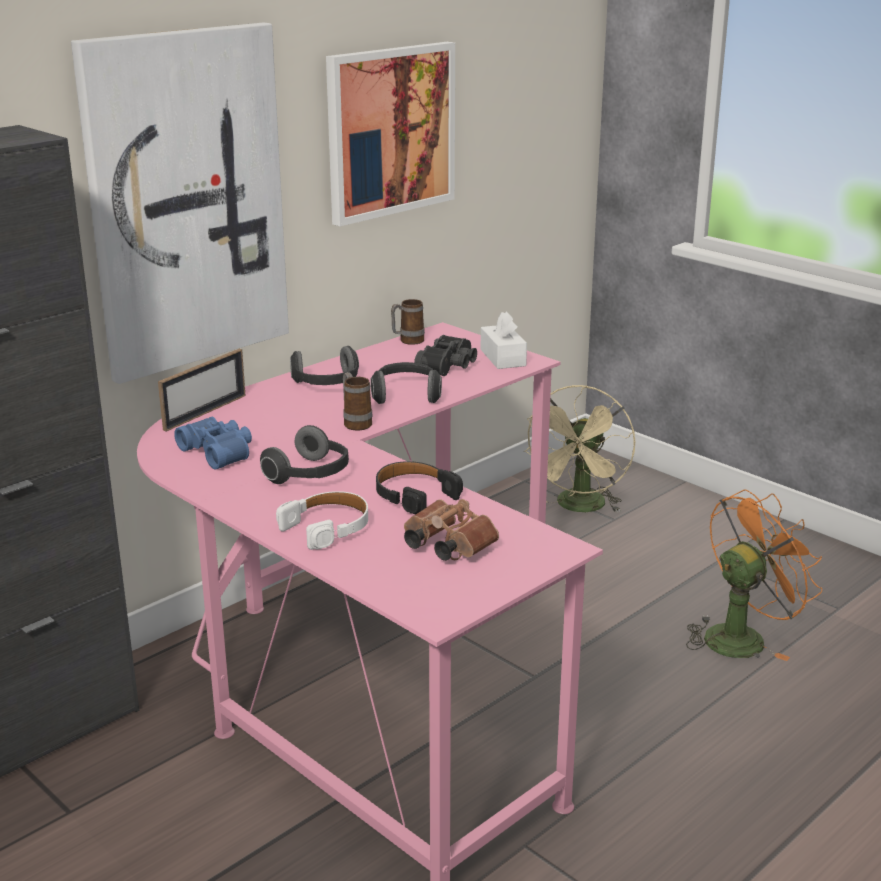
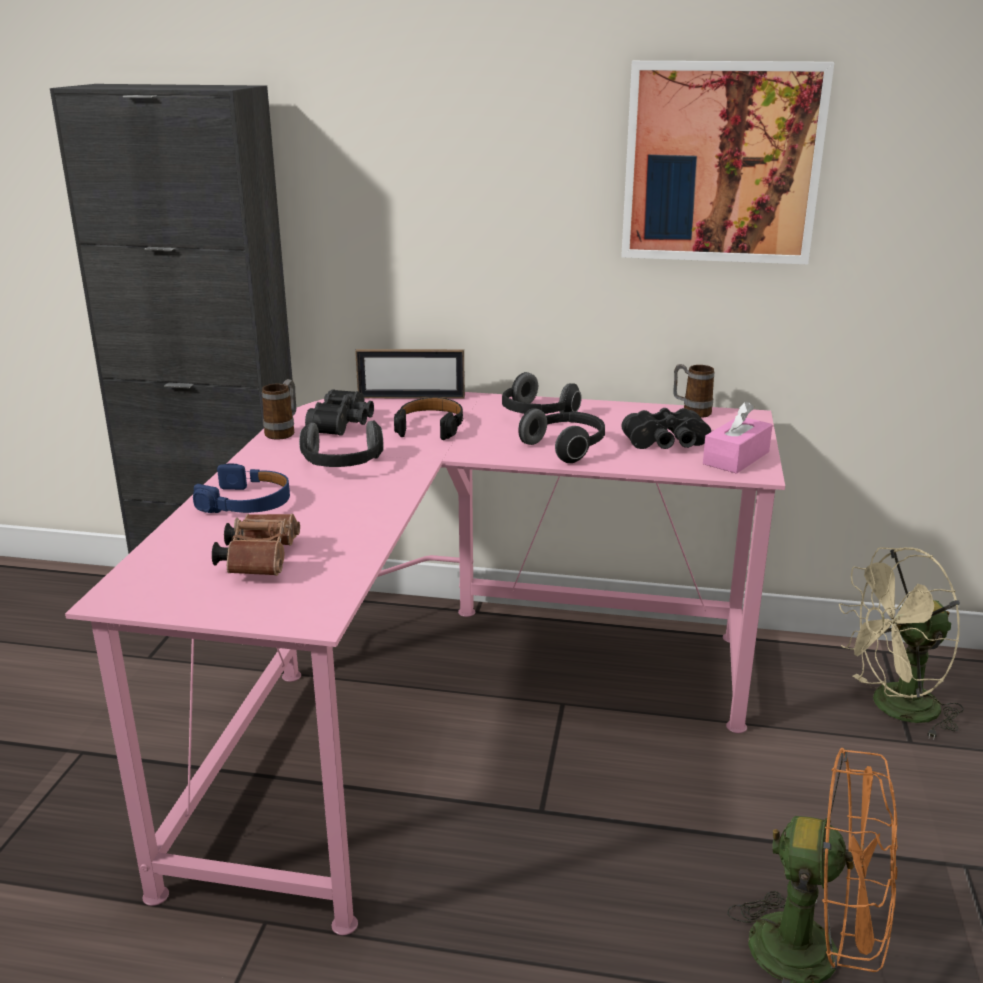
camera: 55 degrees right, 0 degrees up
picture [71,23,289,384] -> none
blue binoculars [174,417,252,470] -> black binoculars [305,389,374,436]
white headphones [276,491,368,550] -> blue headphones [193,464,290,513]
mug [343,372,372,430] -> mug moved to [262,379,296,440]
black headphones [376,461,463,514] -> black headphones moved to [394,397,463,440]
white tissue box [481,312,527,369] -> pink tissue box [703,401,773,474]

